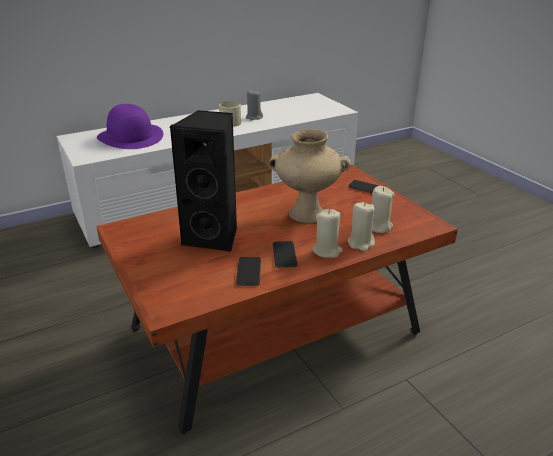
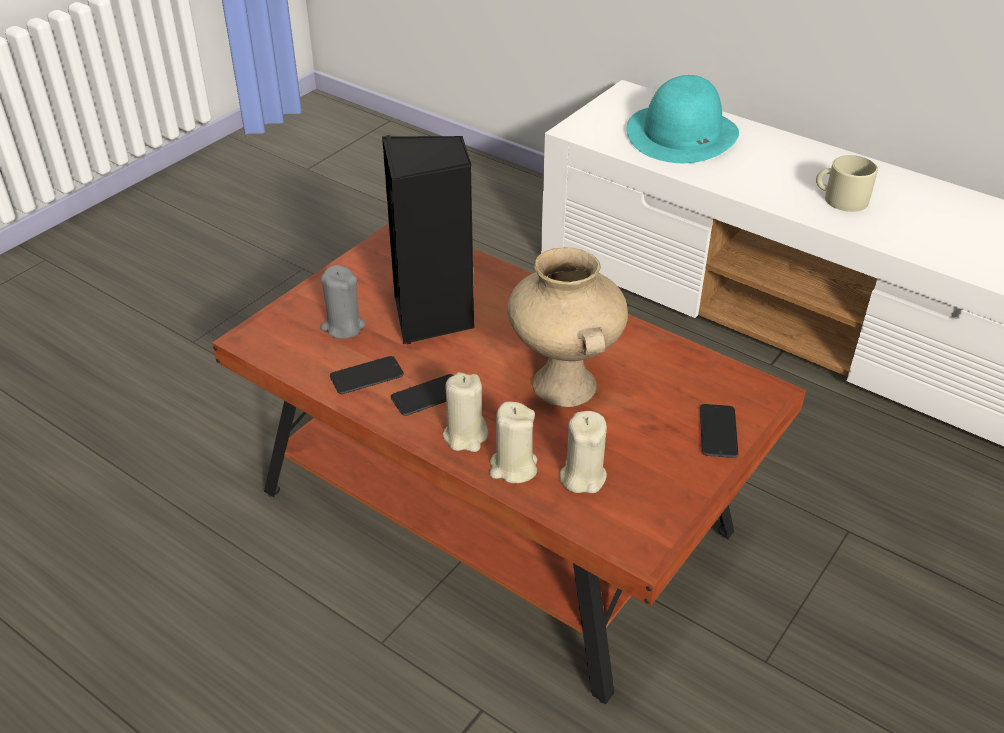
camera: 65 degrees right, 10 degrees up
purple hat [97,104,163,149] -> turquoise hat [626,75,739,163]
grey candle [246,89,263,121] -> grey candle moved to [320,265,366,339]

